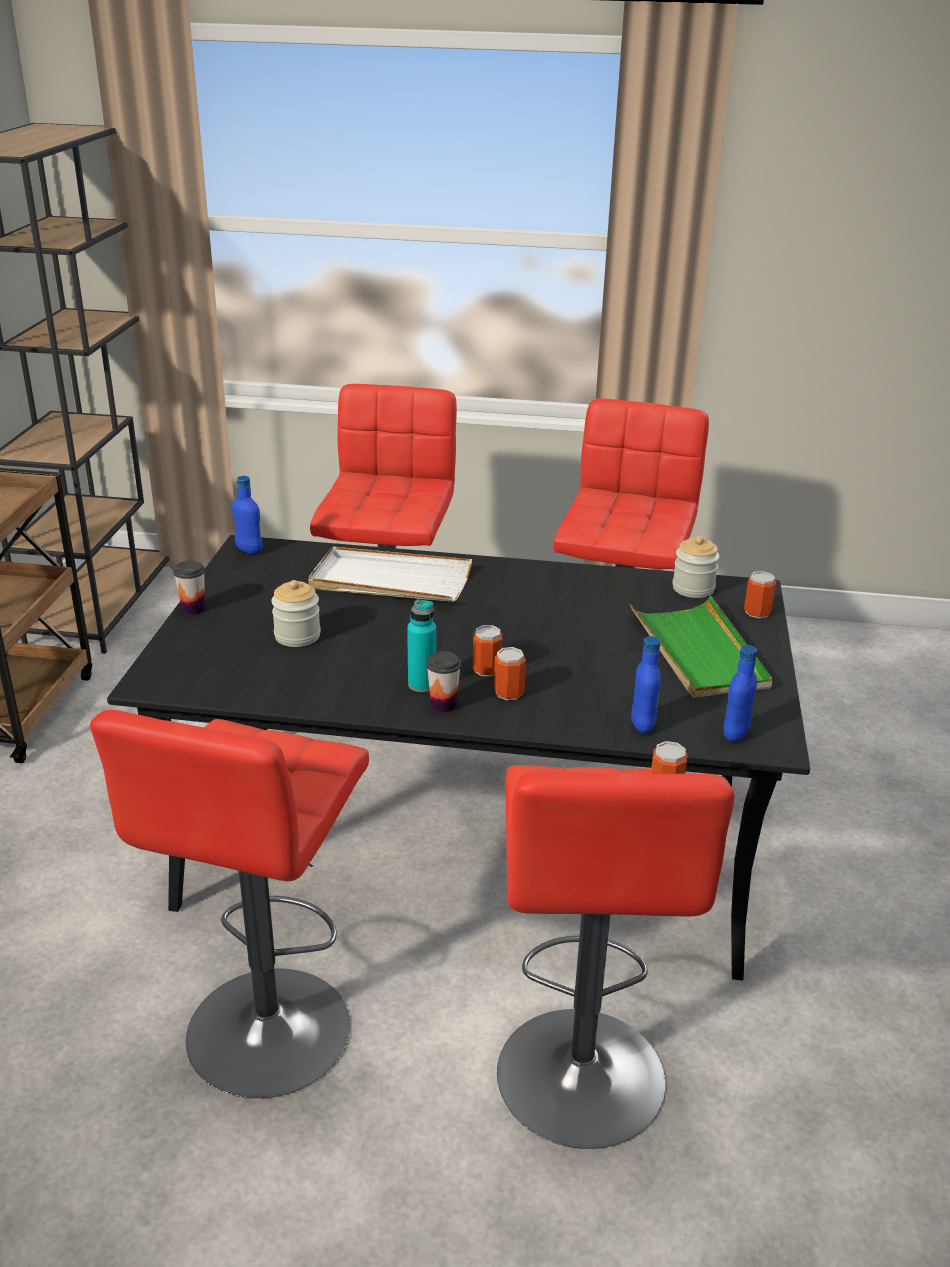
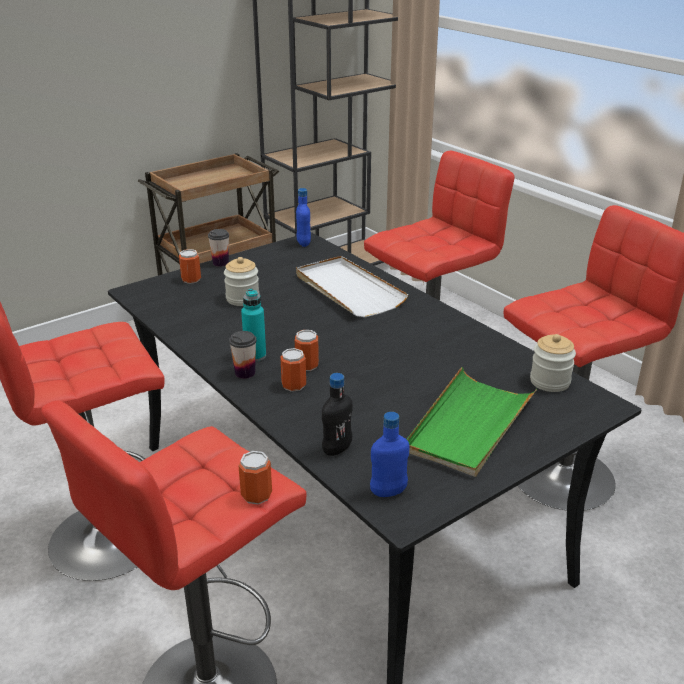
camera: 45 degrees right, 0 degrees up
blue bottle [631,636,661,734] -> black bottle [322,373,352,456]
can [744,571,777,618] -> can moved to [179,249,201,284]

